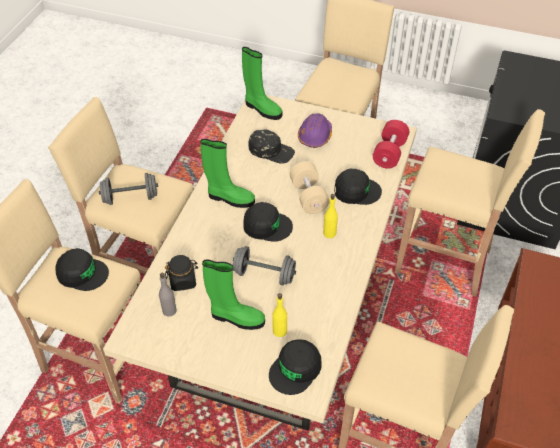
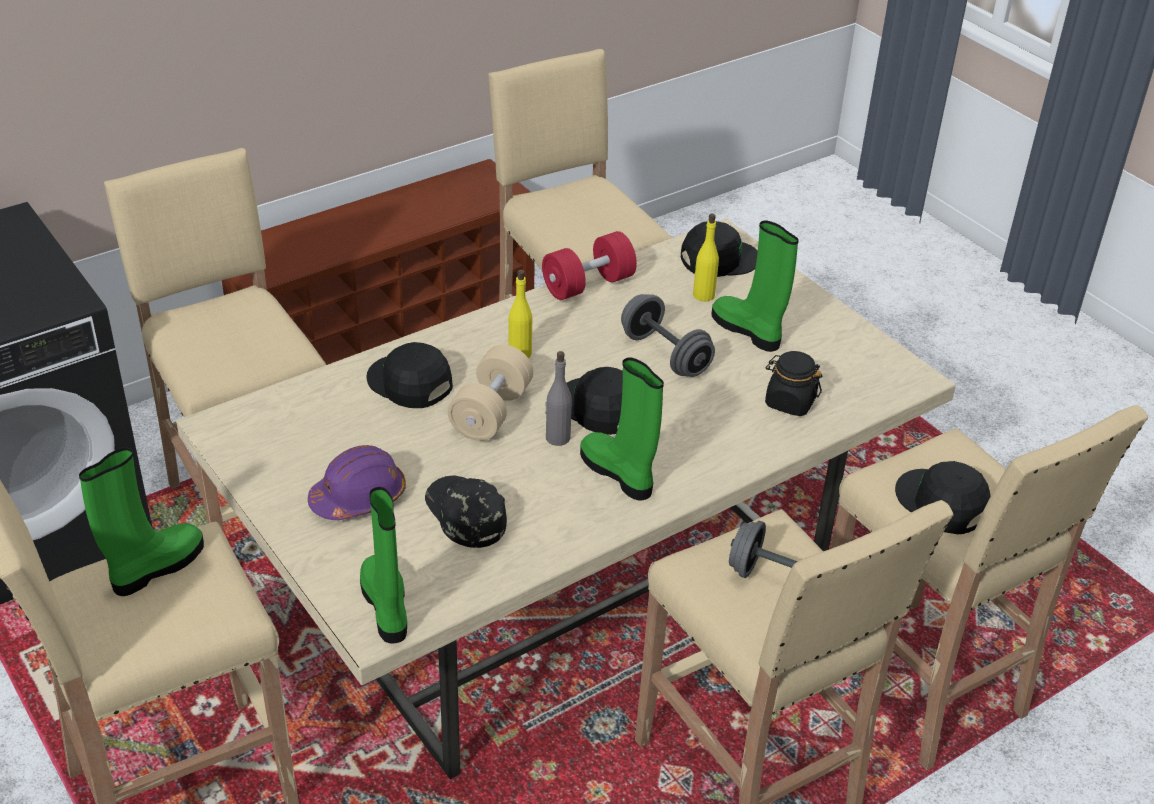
camera: 145 degrees left, 10 degrees down
grey bottle [159,273,177,317] -> grey bottle moved to [545,351,572,446]
red dumbbell [372,120,409,169] -> red dumbbell moved to [542,231,637,300]
none -> green boot [79,447,204,596]

